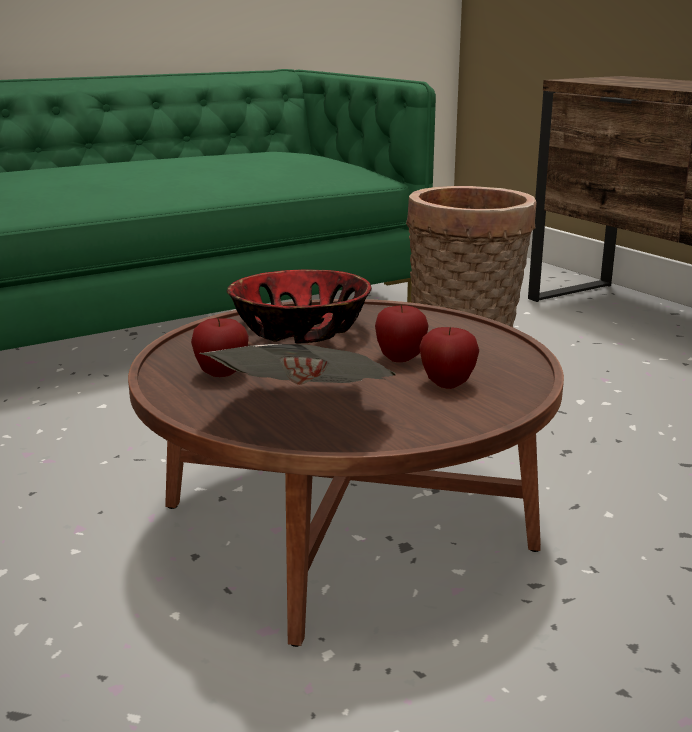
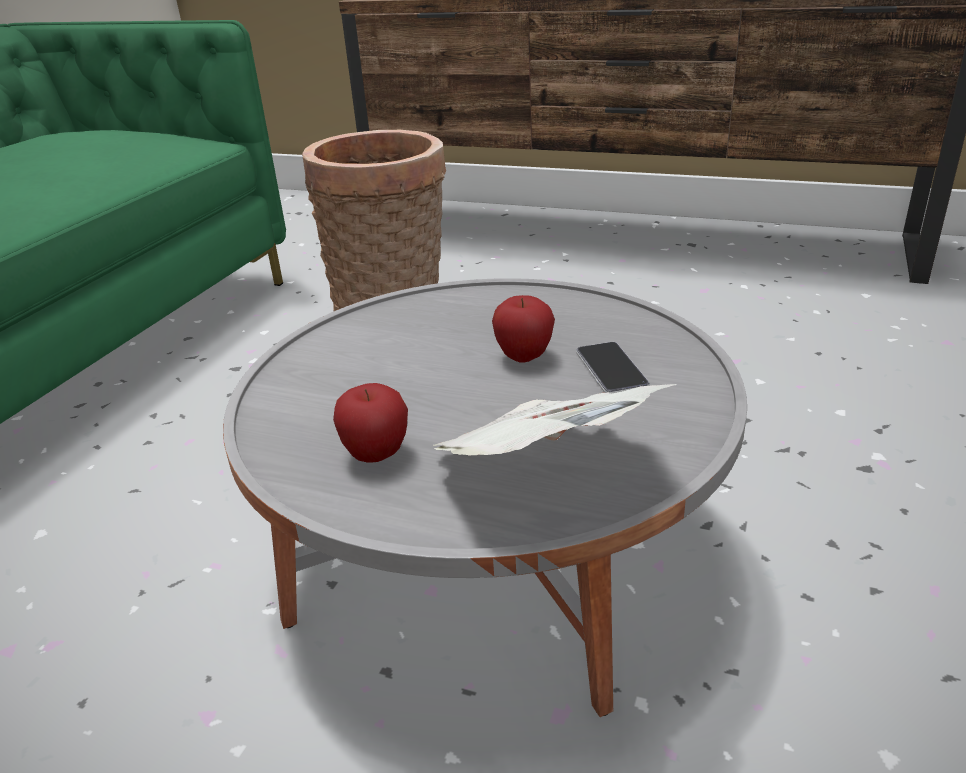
camera: 35 degrees left, 10 degrees up
brown coffee table [128,299,564,647] -> grey coffee table [223,278,747,717]
bowl [227,270,372,343] -> none
apple [419,326,479,389] -> phone [576,342,650,393]

